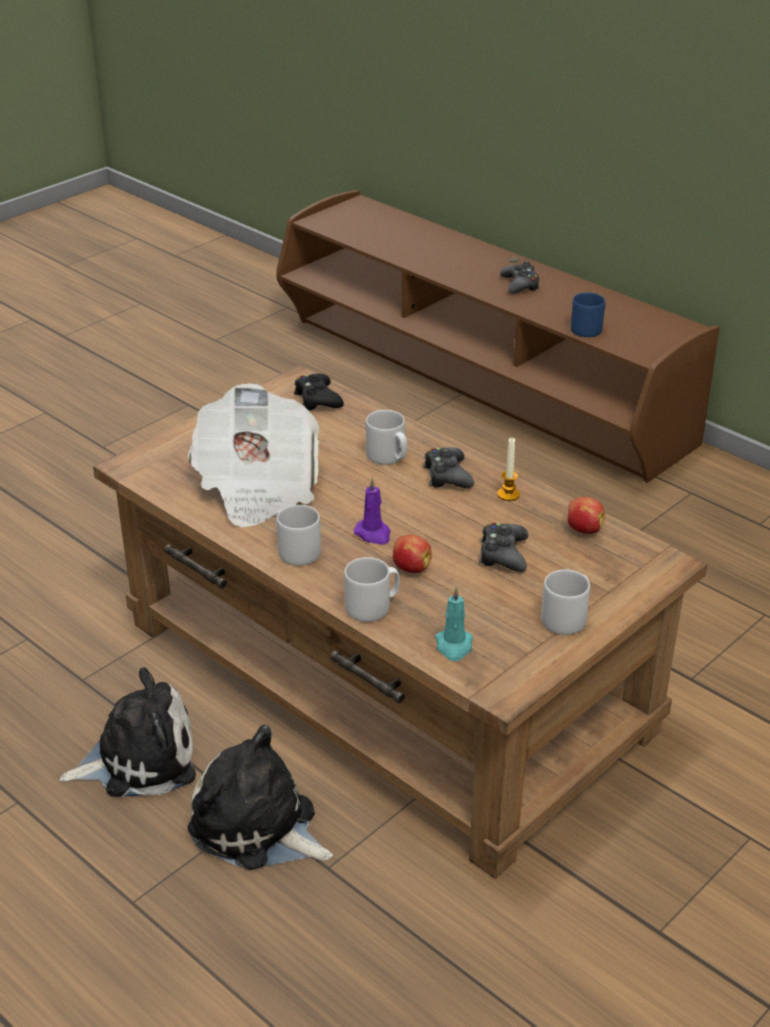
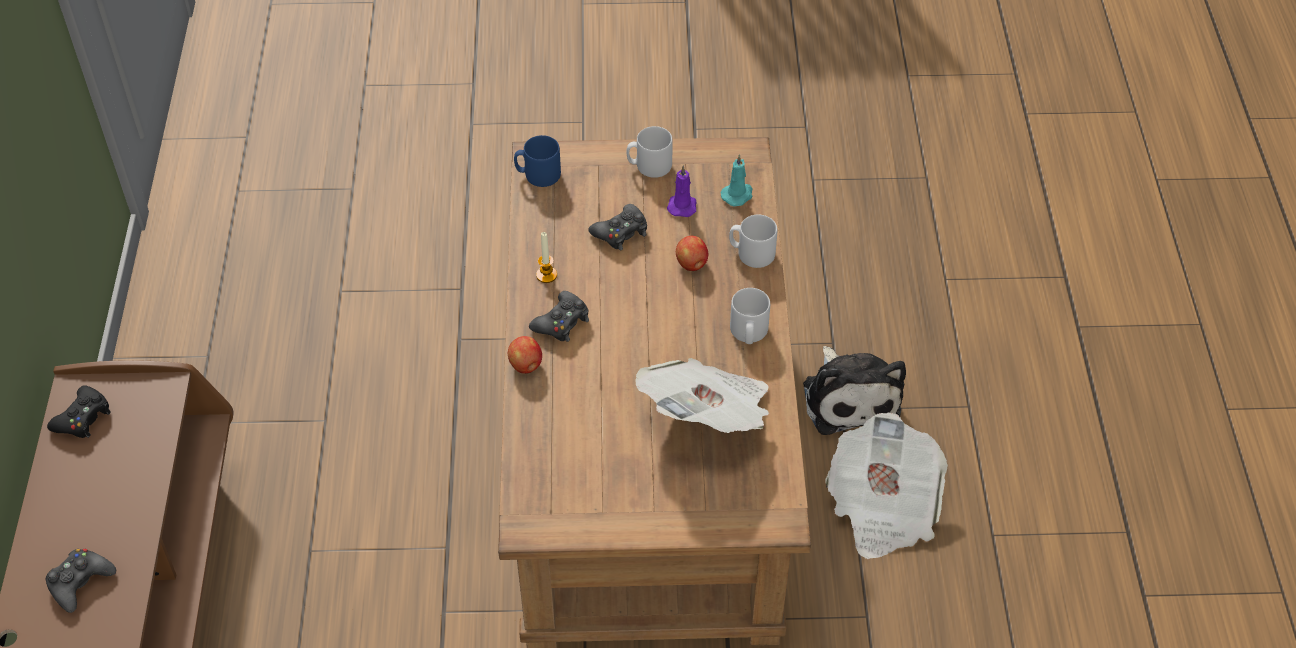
camera: 135 degrees left, 15 degrees up
plush toy [59,667,196,797] -> newspaper [825,413,948,559]
black game controller [294,374,344,410] -> black game controller moved to [47,385,111,438]
purple candle [354,477,391,545] -> purple candle moved to [667,165,696,217]
grey mug [366,410,407,465] -> none
apple [568,497,605,534] -> apple moved to [508,336,542,374]
blue mug [571,293,605,337] -> blue mug moved to [514,135,561,187]

